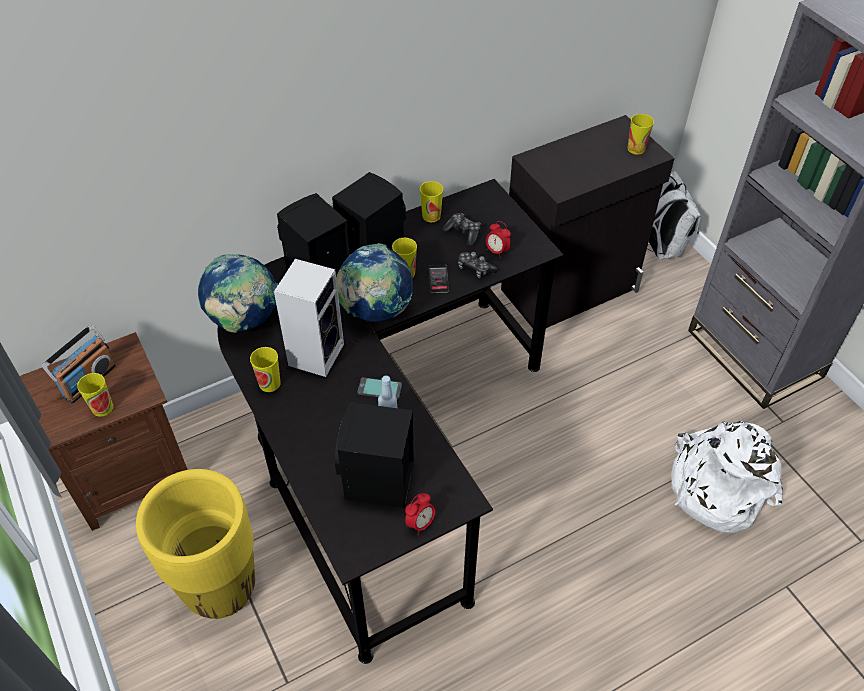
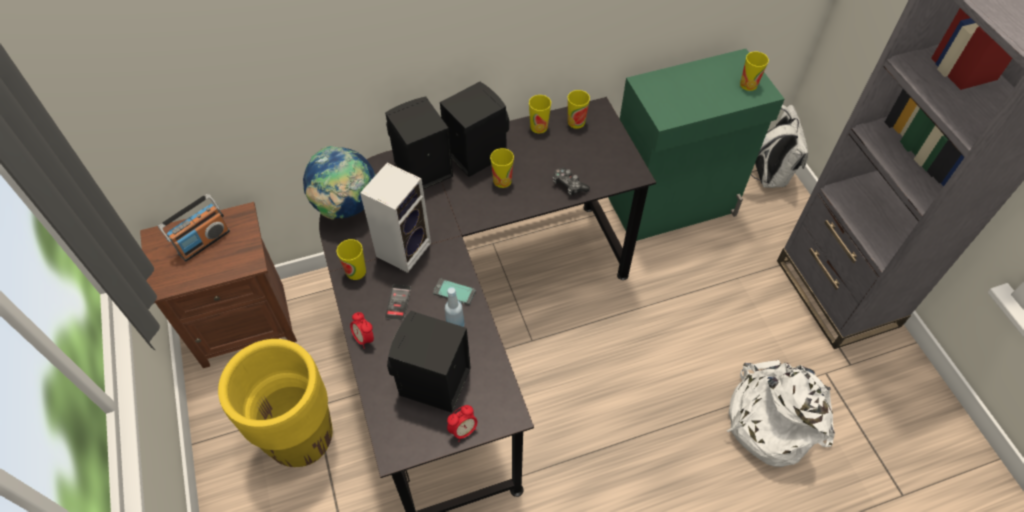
camera: 10 degrees right, 5 degrees up
cup [77,373,113,417] -> cup moved to [568,90,590,129]
globe [336,243,413,322] -> none
phone [429,264,449,293] -> phone moved to [385,284,411,320]
game controller [443,213,481,246] -> none
alarm clock [486,221,511,259] -> alarm clock moved to [350,312,374,349]
black cabinet [501,115,674,328] -> green cabinet [608,49,784,241]

